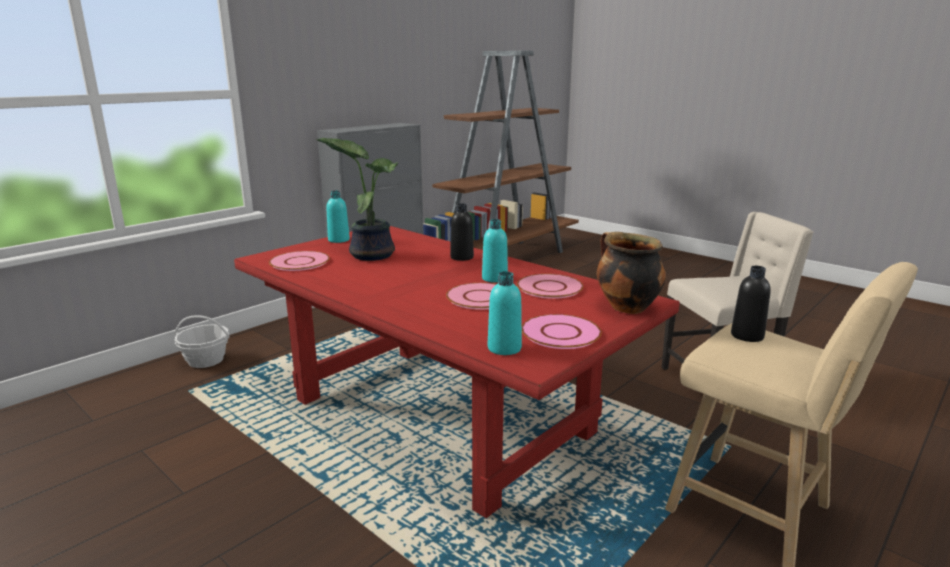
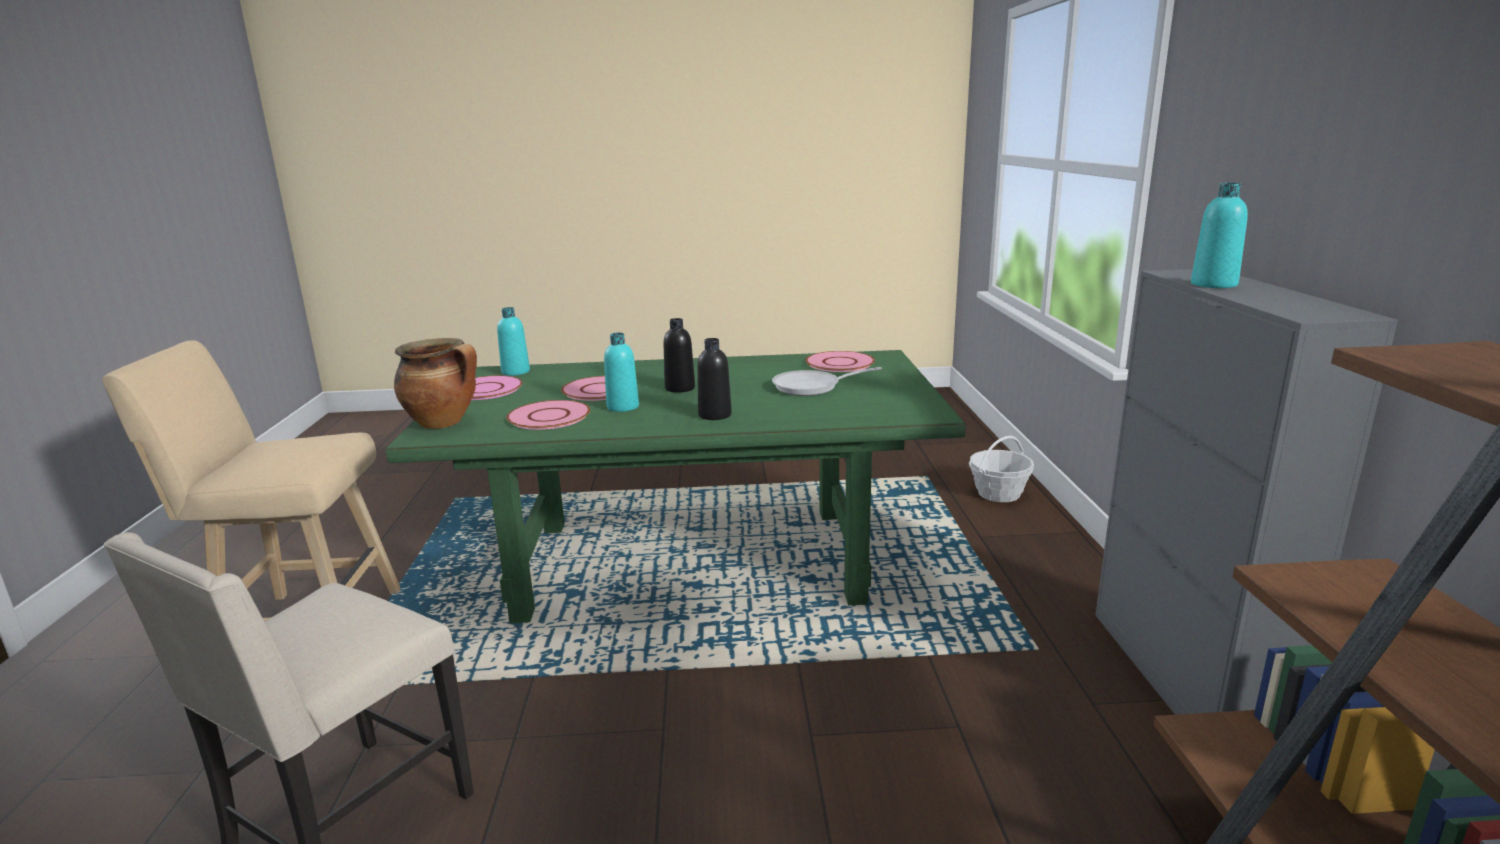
camera: 135 degrees right, 0 degrees up
red dining table [234,226,680,518] -> green dining table [385,350,966,623]
potted plant [316,138,398,261] -> frying pan [772,367,882,396]
turquoise bottle [326,191,350,243] -> turquoise bottle moved to [1191,183,1248,288]
black bottle [731,266,771,342] -> black bottle moved to [664,318,695,393]

